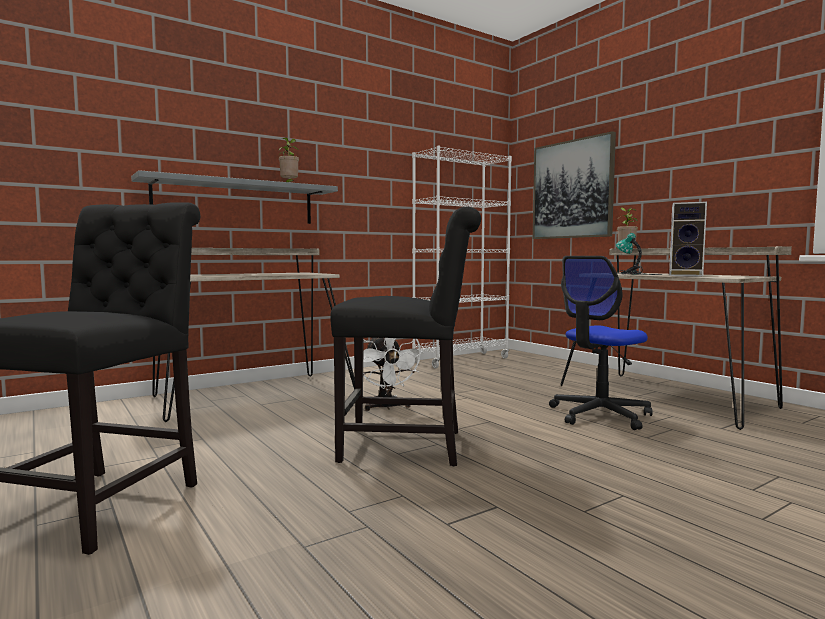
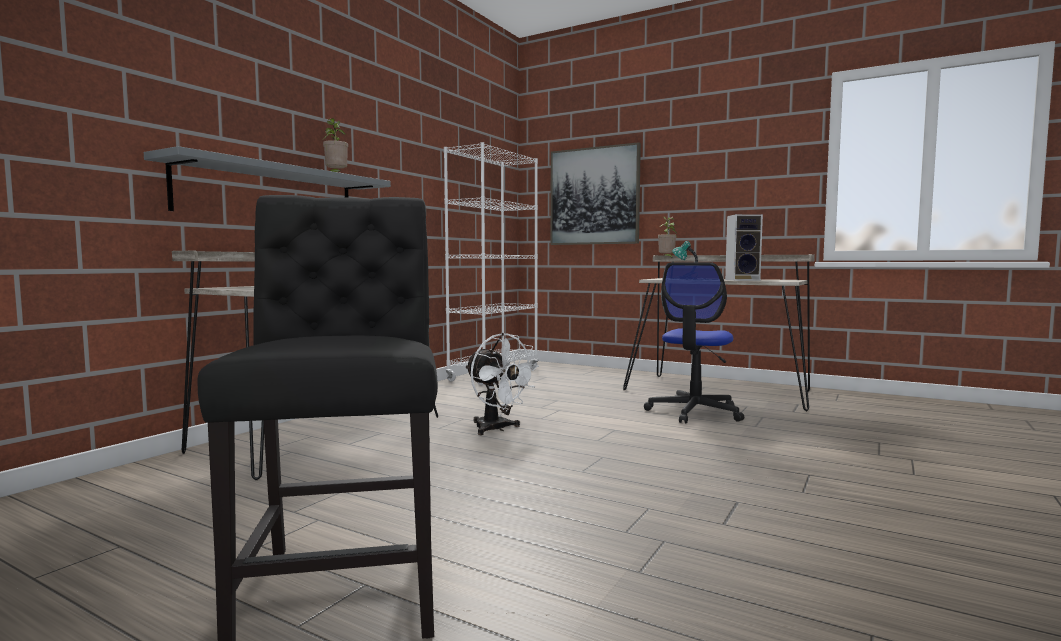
camera: 25 degrees left, 0 degrees up
black chair [330,207,481,466] -> none

